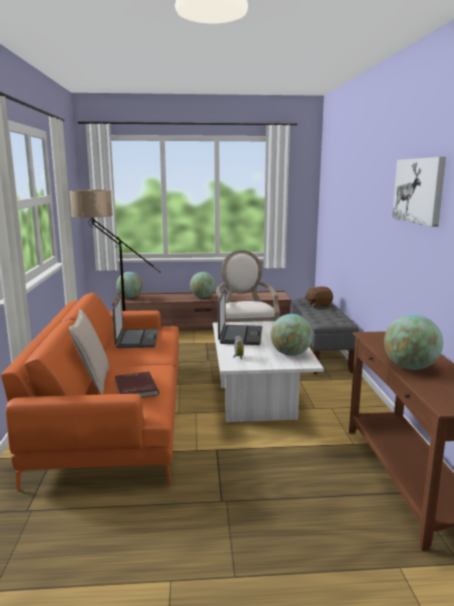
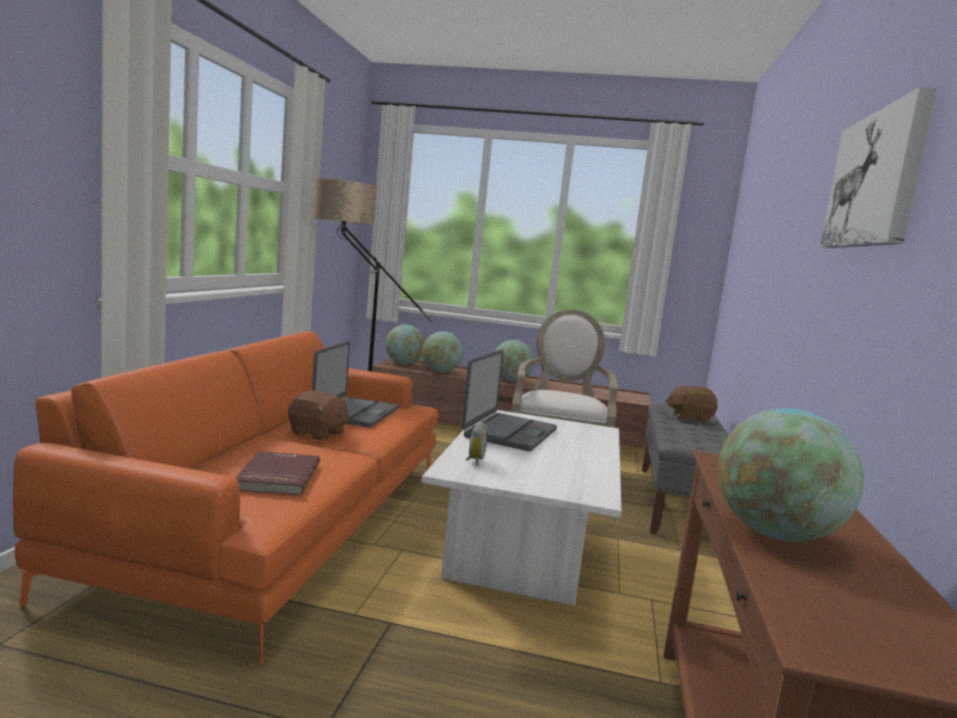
camera: 15 degrees right, 5 degrees down
beige pillow [69,309,109,394] -> none
globe [270,314,313,356] -> globe moved to [422,332,463,373]
none -> brown plush toy [288,390,348,441]

